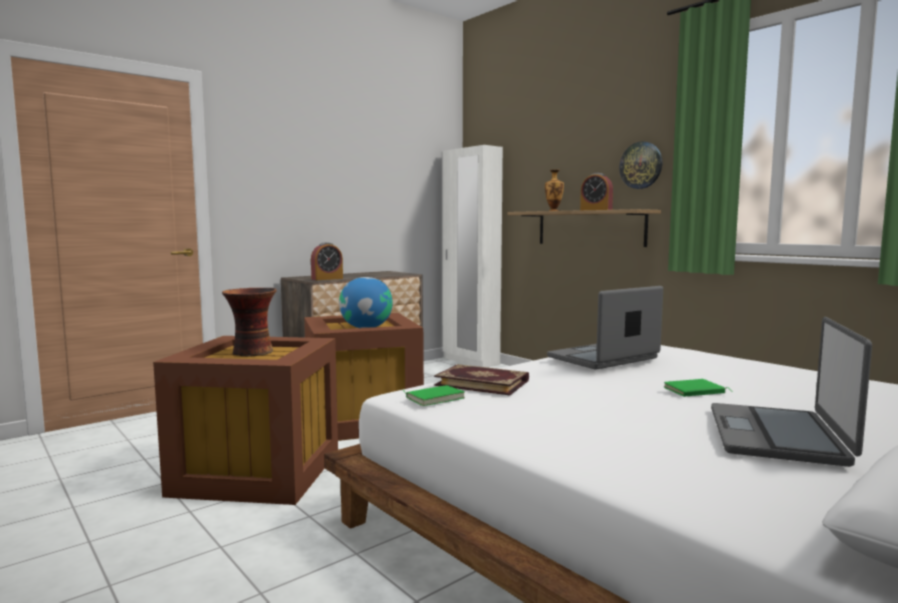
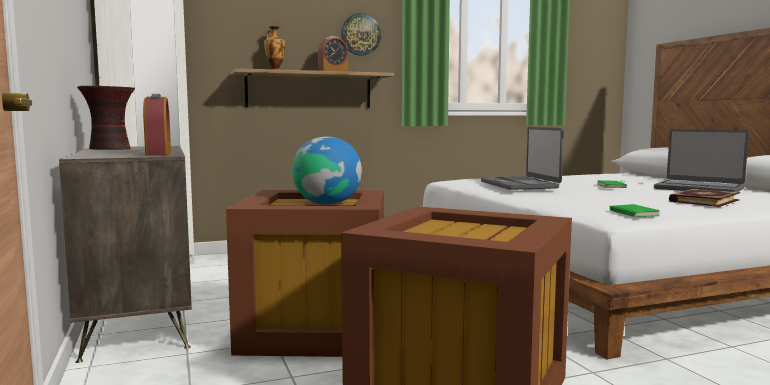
camera: 70 degrees left, 0 degrees up
vase [222,288,277,356] -> vase moved to [77,86,135,150]
book [434,364,529,395] -> book moved to [669,189,740,207]

